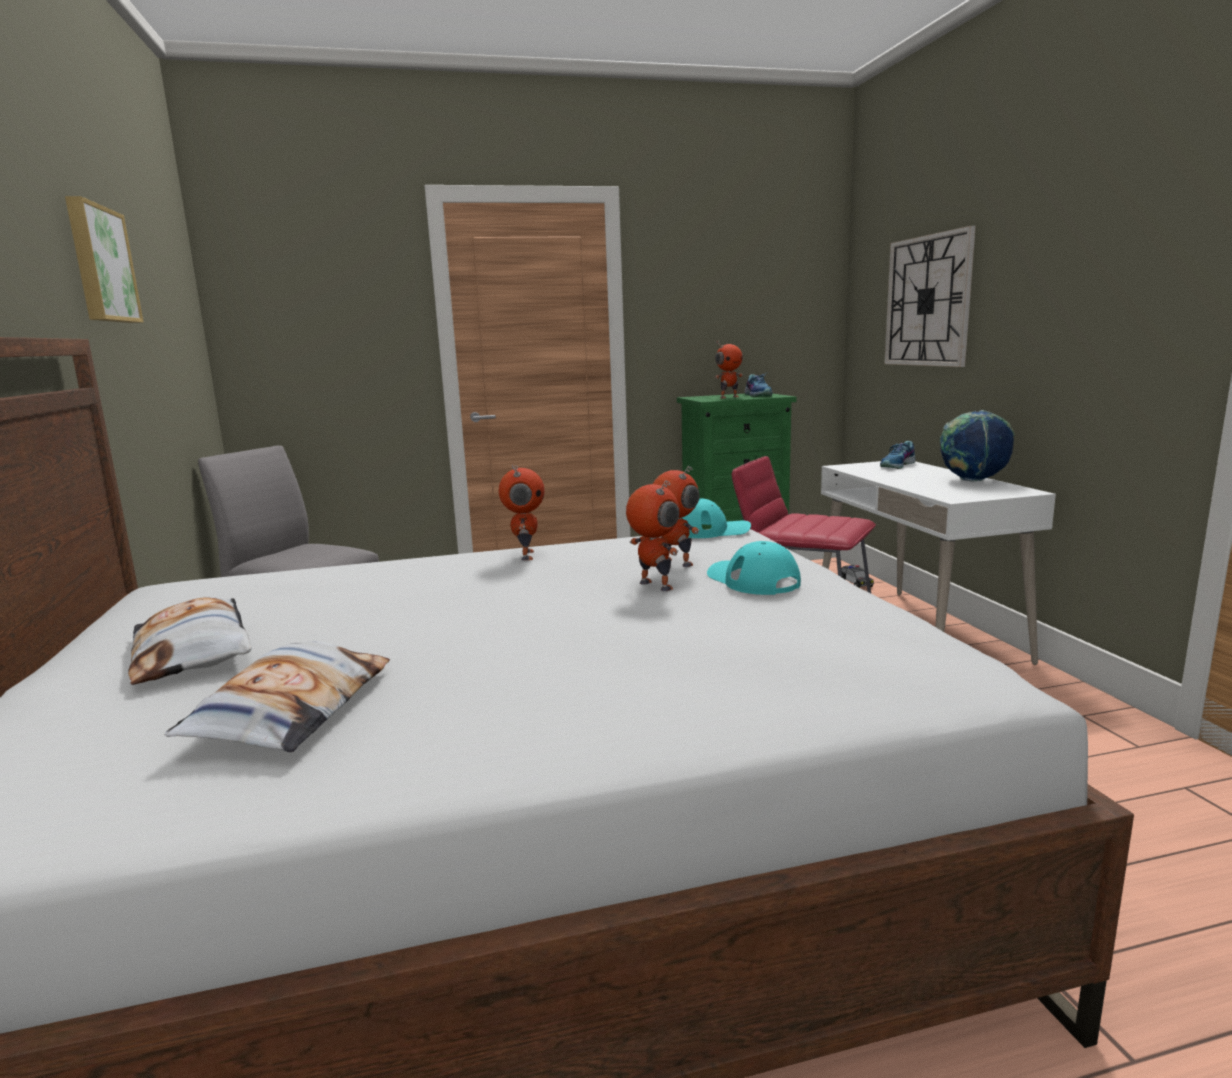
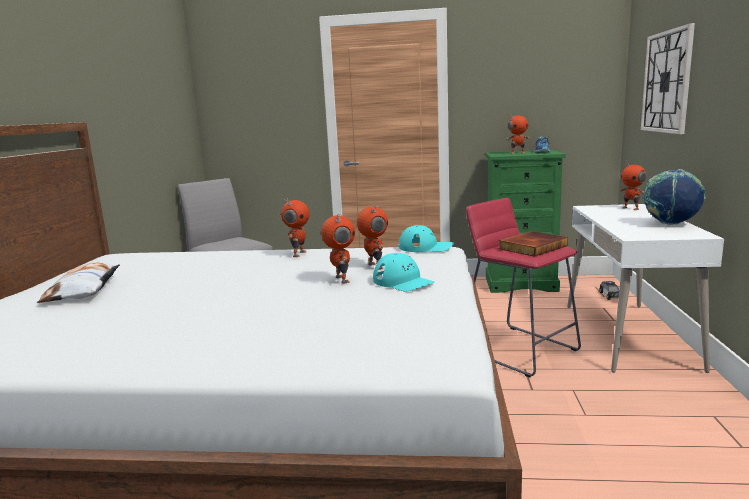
camera: 20 degrees right, 0 degrees up
picture [65,196,144,323] -> none
pillow [165,641,390,752] -> none
turquoise cap [707,541,801,595] -> turquoise cap turned 150 degrees clockwise [373,253,435,292]
shoe [880,441,915,469] -> toy robot [620,160,646,210]
none -> book [498,231,568,257]

